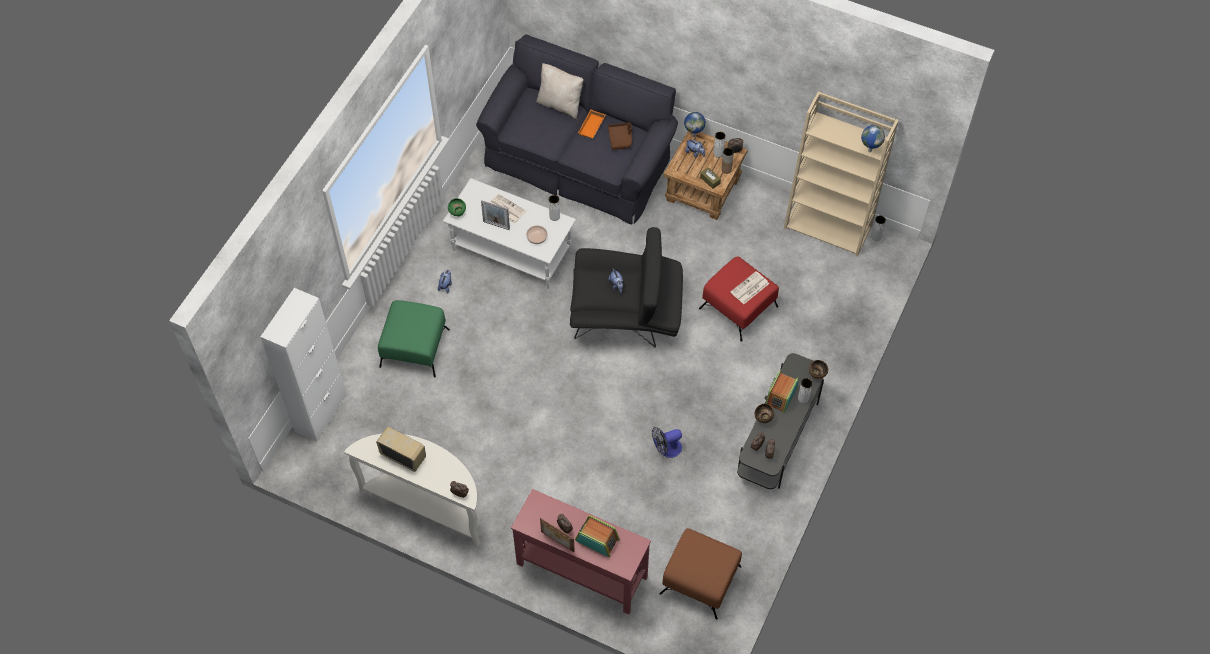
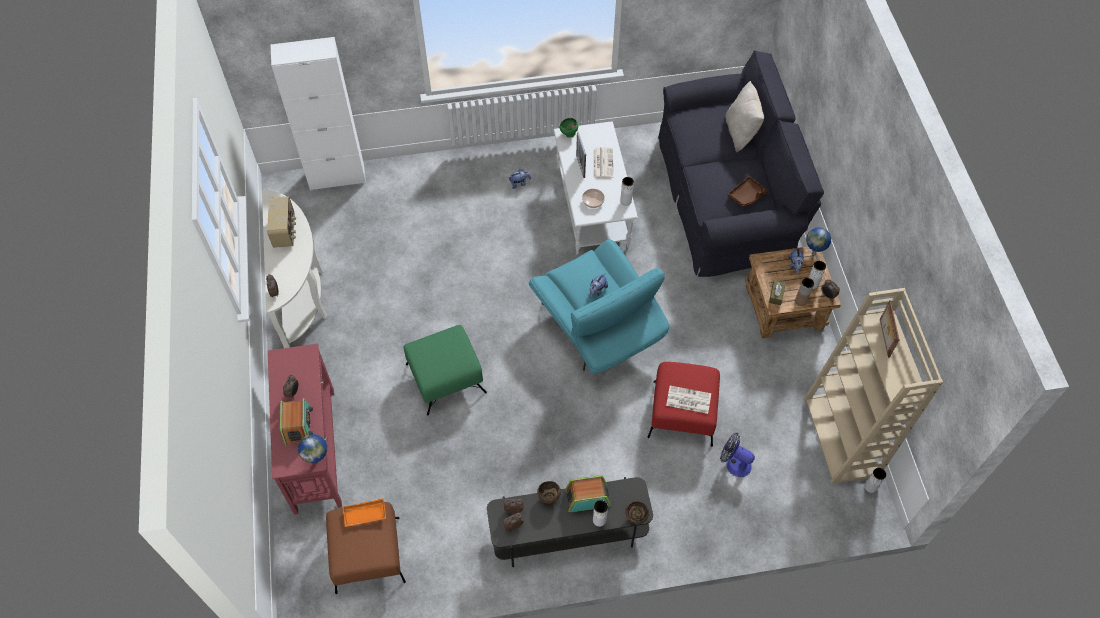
camera: 55 degrees right, 0 degrees up
green ottoman [378,300,450,378] -> green ottoman moved to [403,325,487,416]
picture frame [540,518,575,552] -> picture frame moved to [880,300,900,358]
black armchair [570,227,683,347] -> turquoise armchair [528,239,670,374]
orange tray [578,110,605,138] -> orange tray moved to [343,498,386,527]
fan [652,427,682,458] -> fan moved to [720,433,755,477]
globe [861,125,885,152] -> globe moved to [298,434,327,463]

